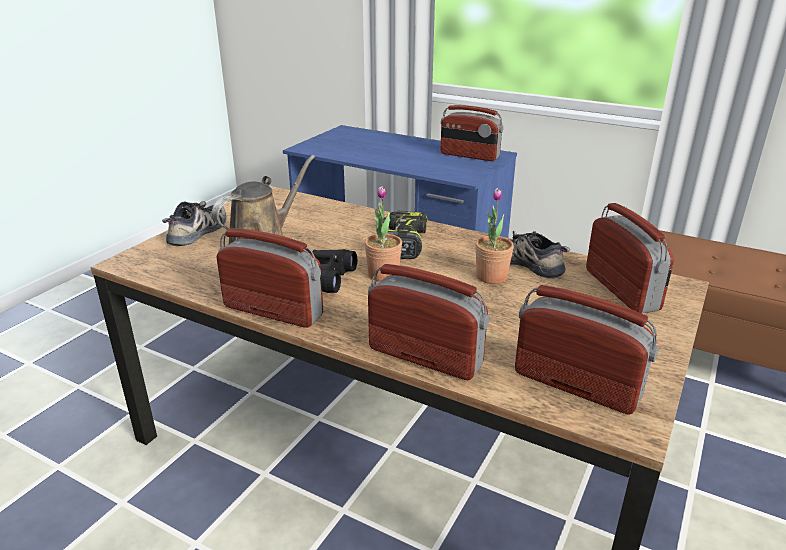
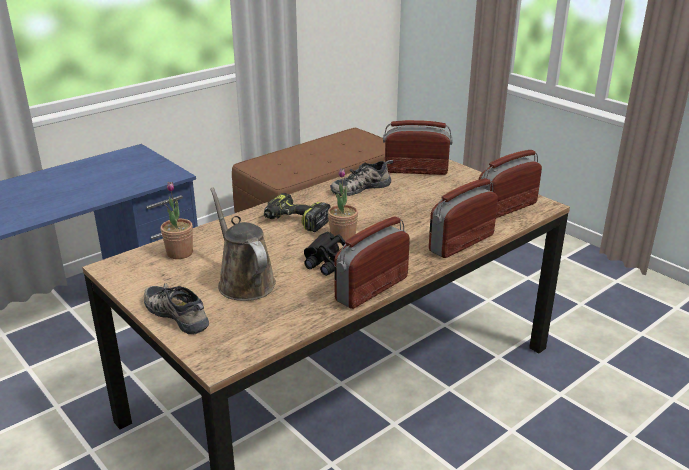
camera: 70 degrees left, 0 degrees up
radio [440,105,504,161] -> none
potted plant [475,188,514,284] -> potted plant moved to [161,182,193,259]

